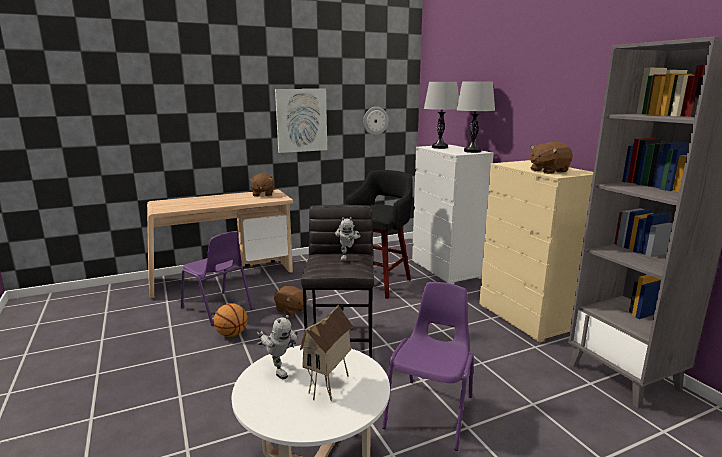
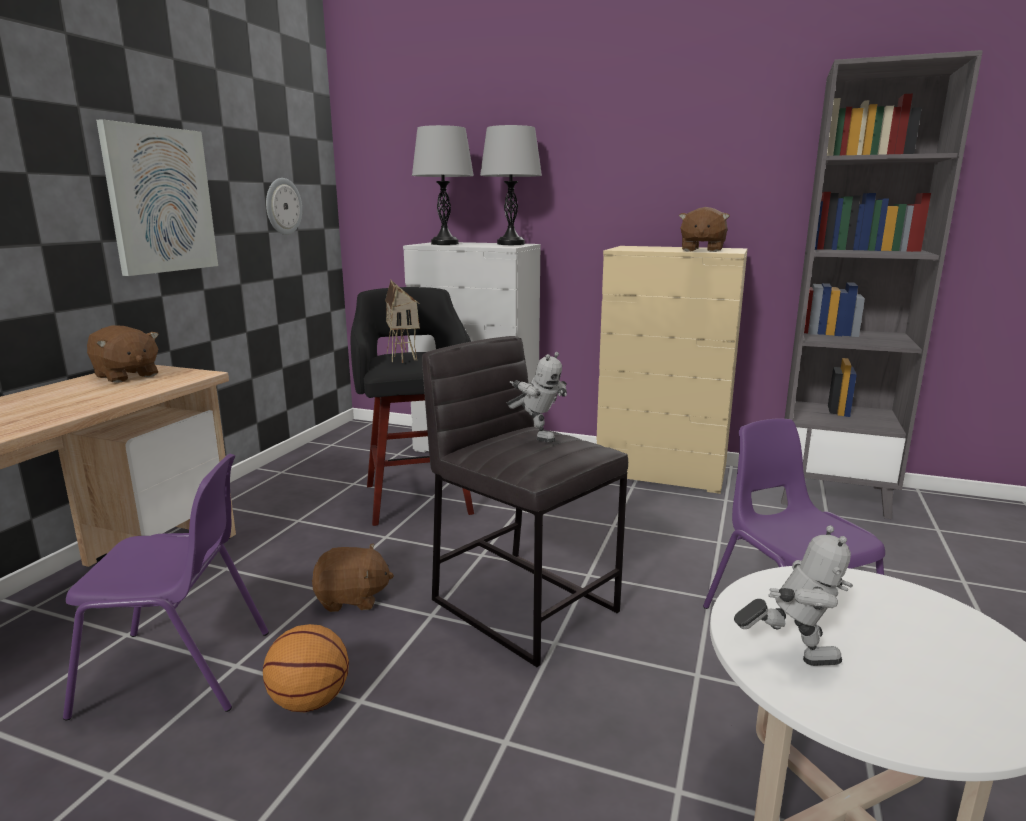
camera: 45 degrees left, 0 degrees up
toy house [300,305,353,401] -> toy house moved to [385,280,420,363]

